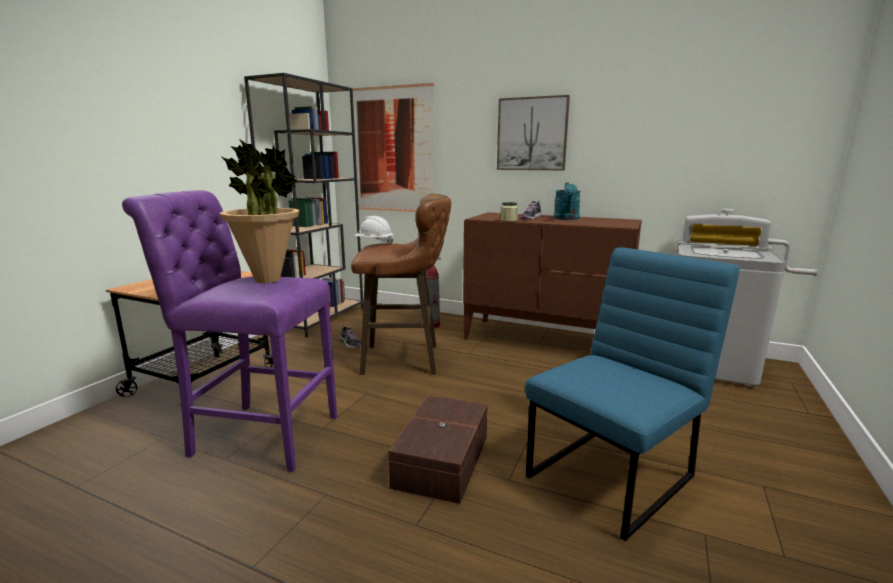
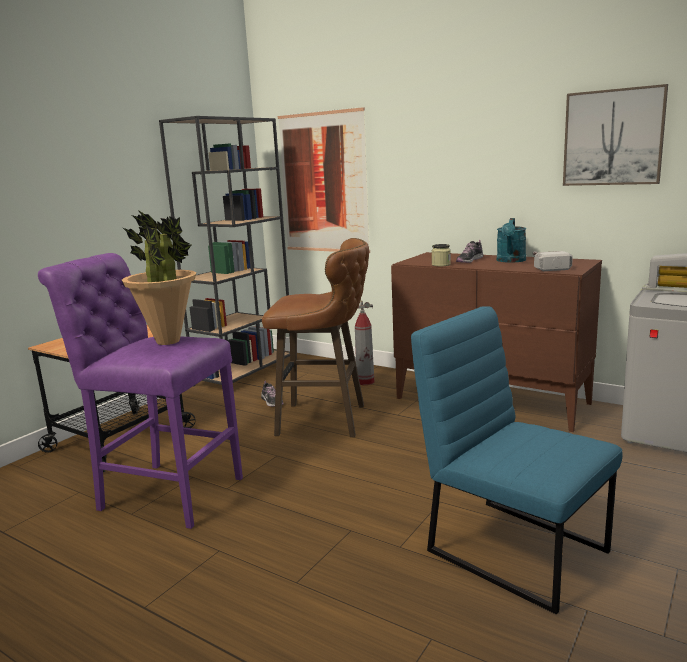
camera: 10 degrees right, 0 degrees up
white hard hat [354,216,393,245] -> none
brown storage box [388,395,488,504] -> none
picture [497,95,570,170] -> picture moved to [563,84,668,186]
blue chair [525,247,739,541] -> blue chair turned 105 degrees counterclockwise [411,306,623,615]
none -> hammer [532,251,573,271]

